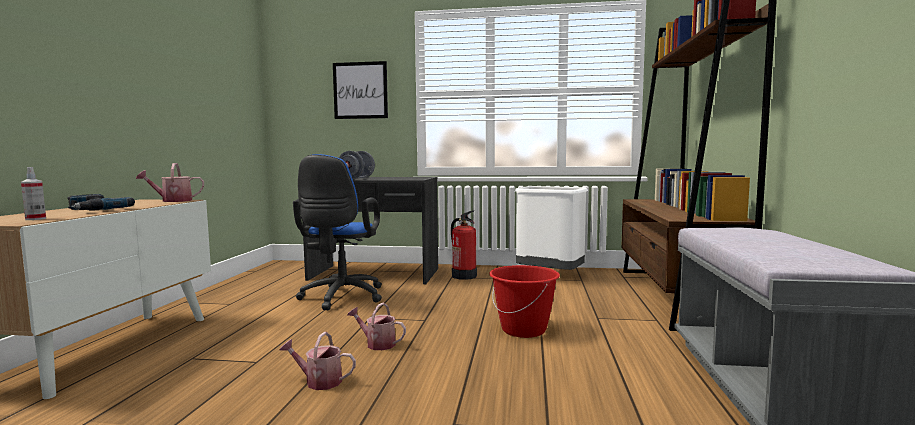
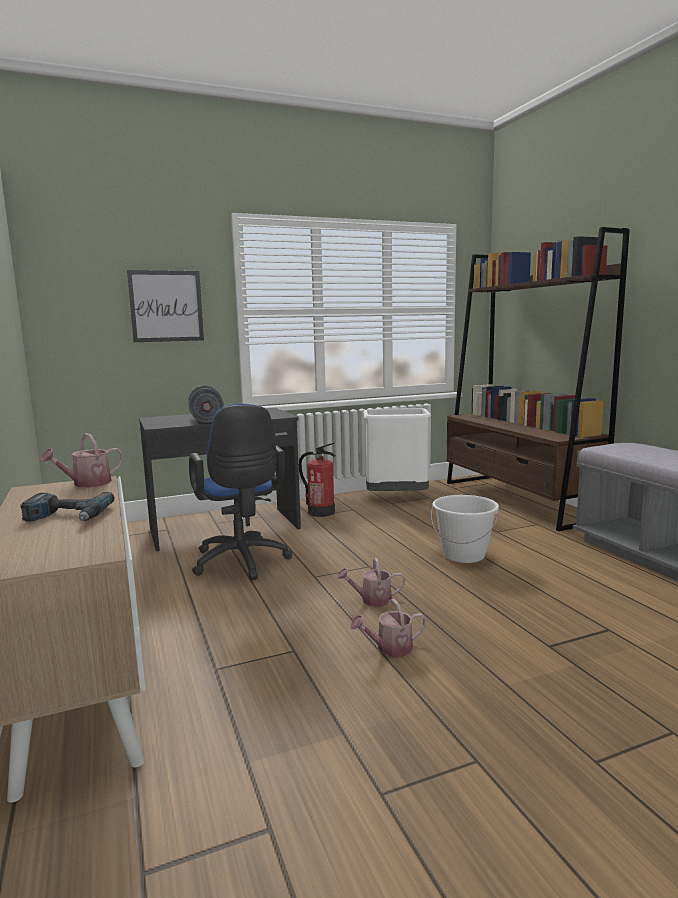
camera: 30 degrees left, 5 degrees up
spray bottle [21,167,46,220] -> none
red bucket [489,265,560,338] -> white bucket [431,495,499,563]

